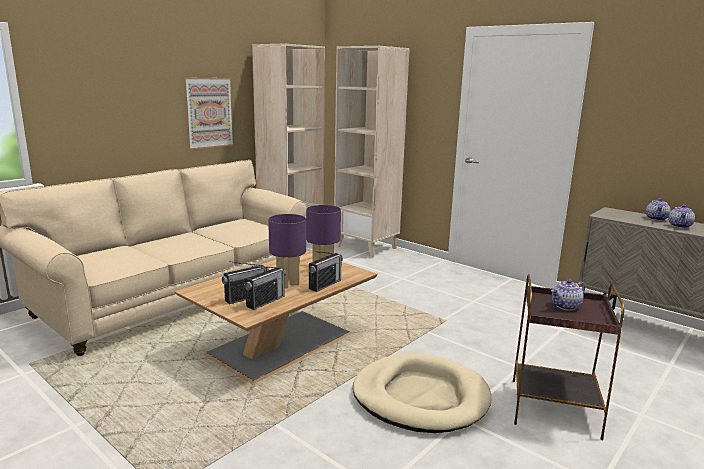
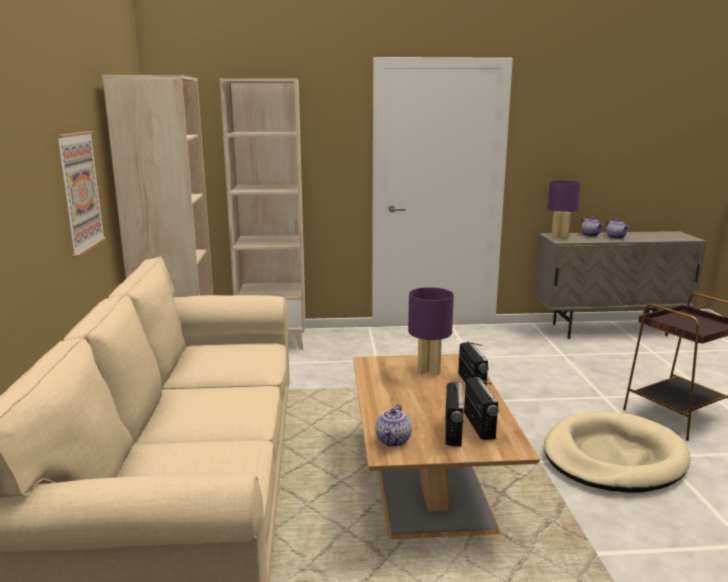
camera: 45 degrees left, 0 degrees up
purple table lamp [268,214,306,288] -> purple table lamp moved to [547,180,581,238]
teapot [551,279,585,311] -> teapot moved to [375,404,411,447]

